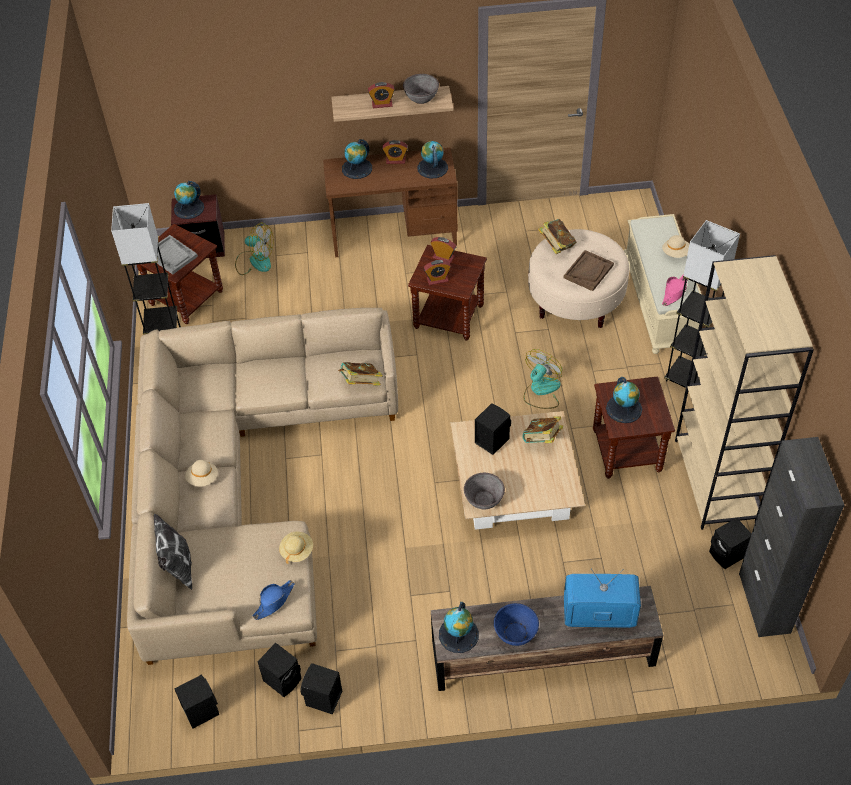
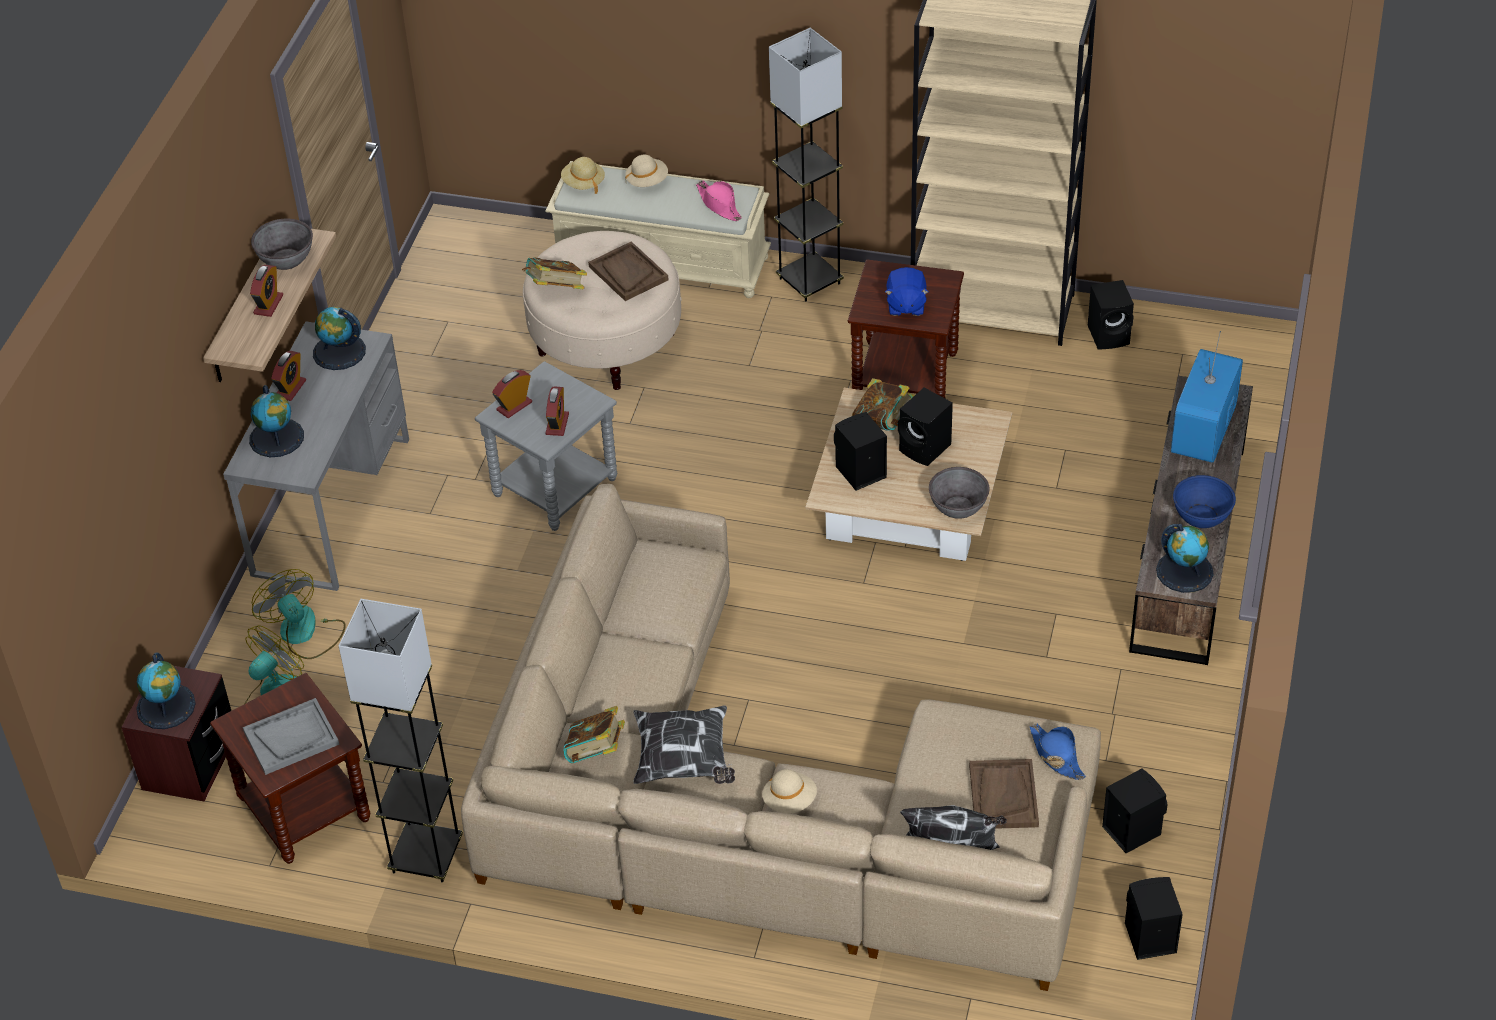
camera: 70 degrees left, 5 degrees down
beige hat [279,532,313,564] -> beige hat moved to [561,157,605,194]
black speaker [300,663,342,715] -> black speaker moved to [898,388,953,466]
brown desk [323,148,458,257] -> grey desk [223,321,409,591]
book [338,362,383,386] -> book moved to [563,706,625,763]
brown side table [408,245,487,341] -> grey side table [475,361,617,531]
fan [524,349,562,409] -> fan moved to [252,569,346,659]
globe [606,377,642,423] -> blue plush toy [885,267,929,316]
black cabinet [739,437,844,637] -> none
none -> pillow [633,705,735,784]
none -> brown tray [969,759,1039,829]

